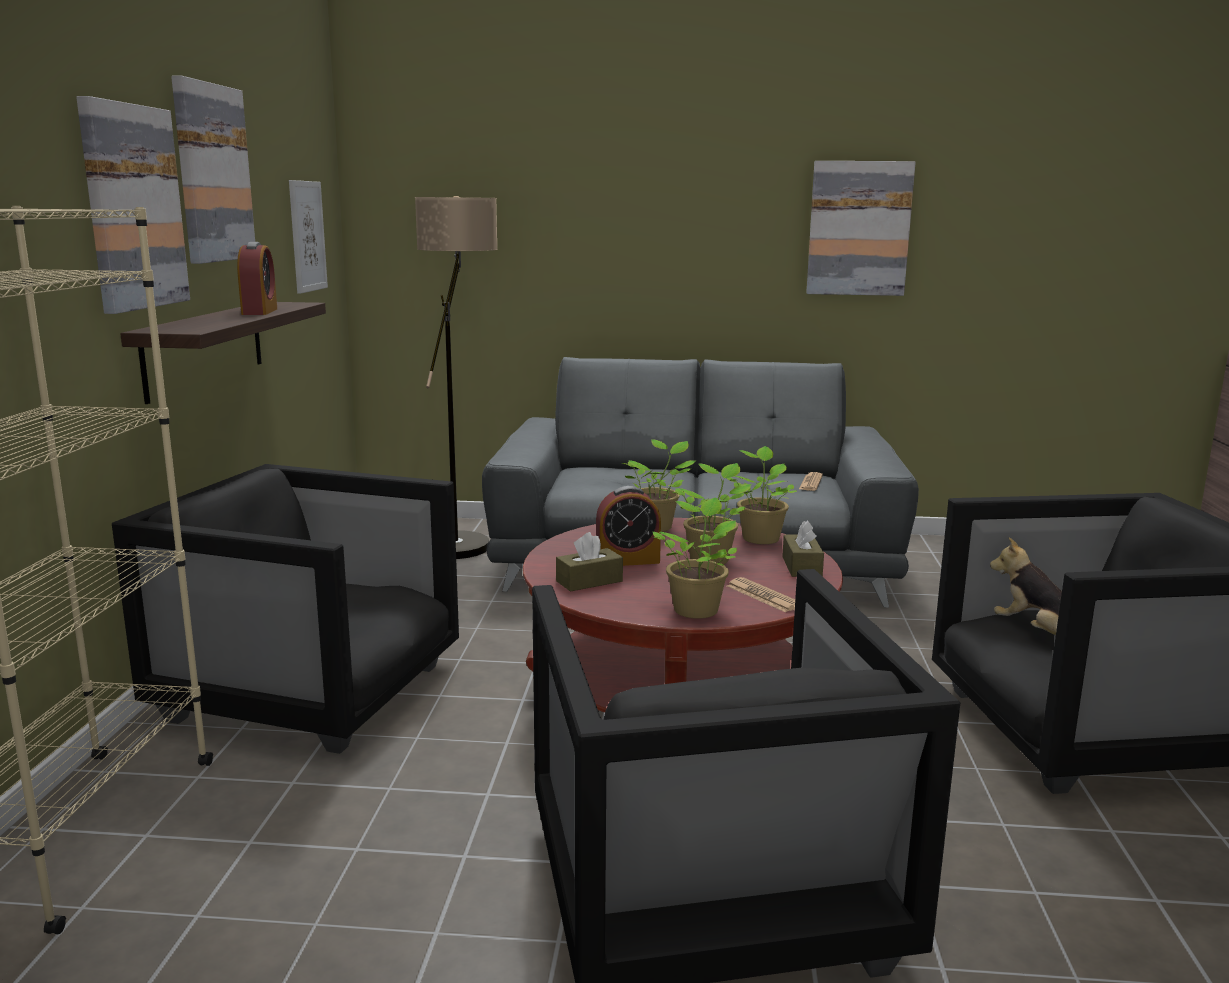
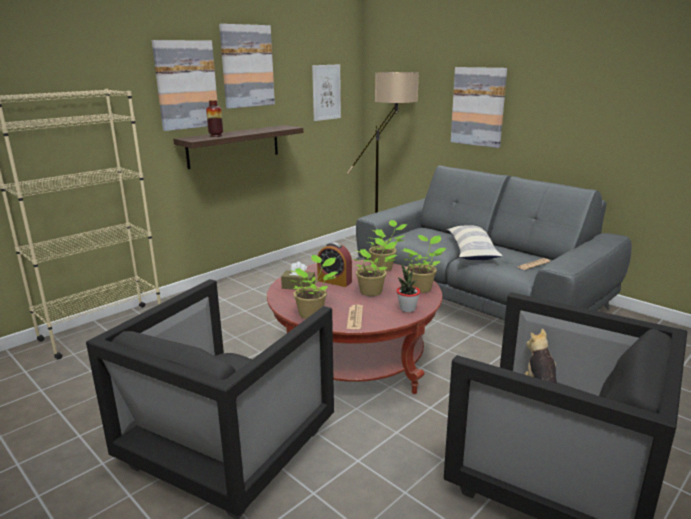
camera: 40 degrees right, 5 degrees up
black armchair [112,464,459,754] -> none
alarm clock [237,242,277,315] -> none
brown tissue box [782,521,824,577] -> potted plant [396,263,420,313]
picture [806,161,916,296] -> picture moved to [451,67,507,148]
none -> vase [206,100,223,137]
none -> pillow [447,225,503,260]

